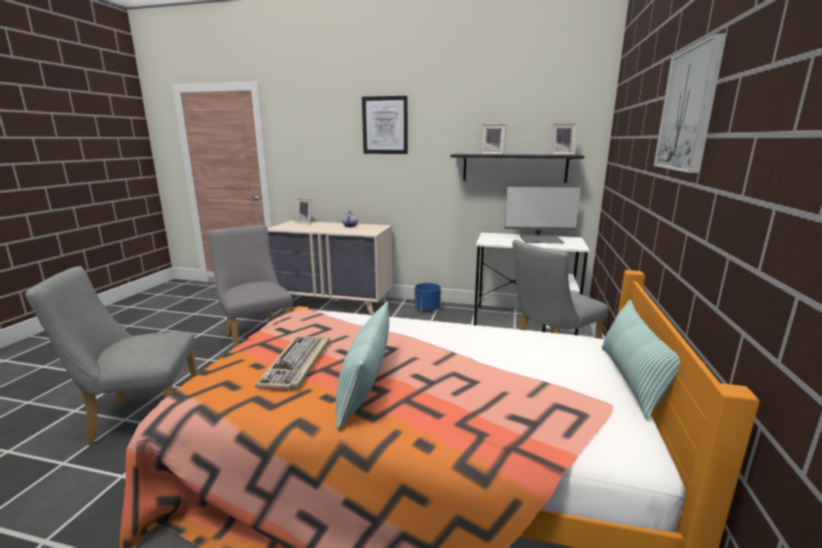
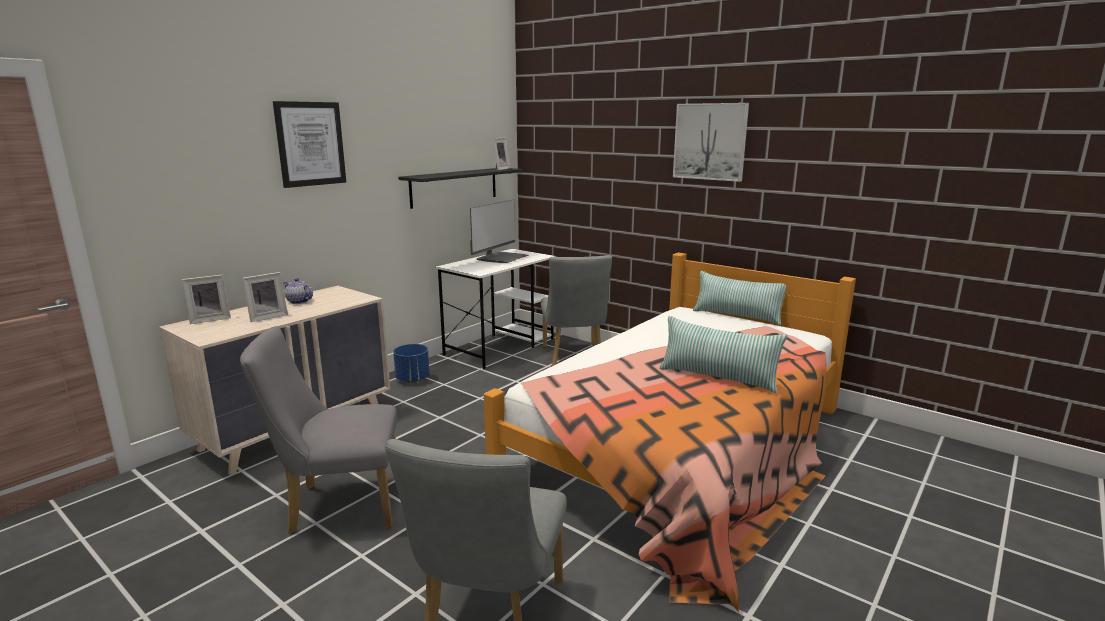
camera: 65 degrees left, 0 degrees up
keyboard [255,336,330,390] -> none
picture frame [480,124,507,155] -> picture frame moved to [242,272,288,322]

